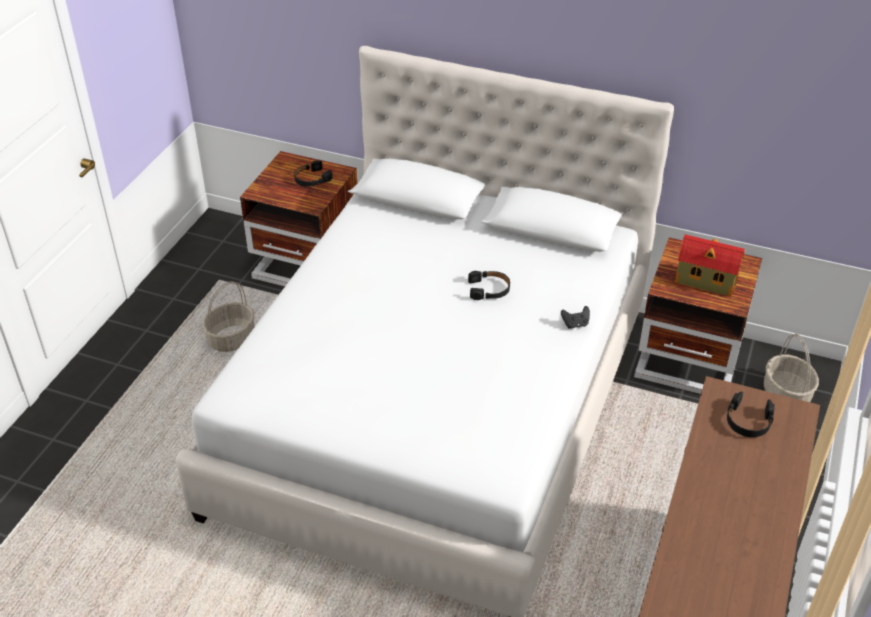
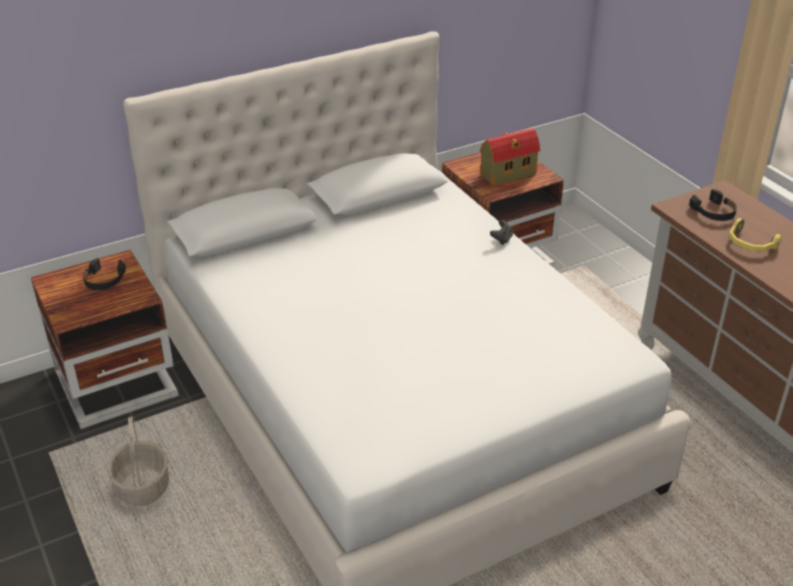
camera: 50 degrees left, 5 degrees down
black headphones [468,271,510,300] -> none
basket [764,334,819,402] -> none
none -> yellow headphones [729,218,782,251]

